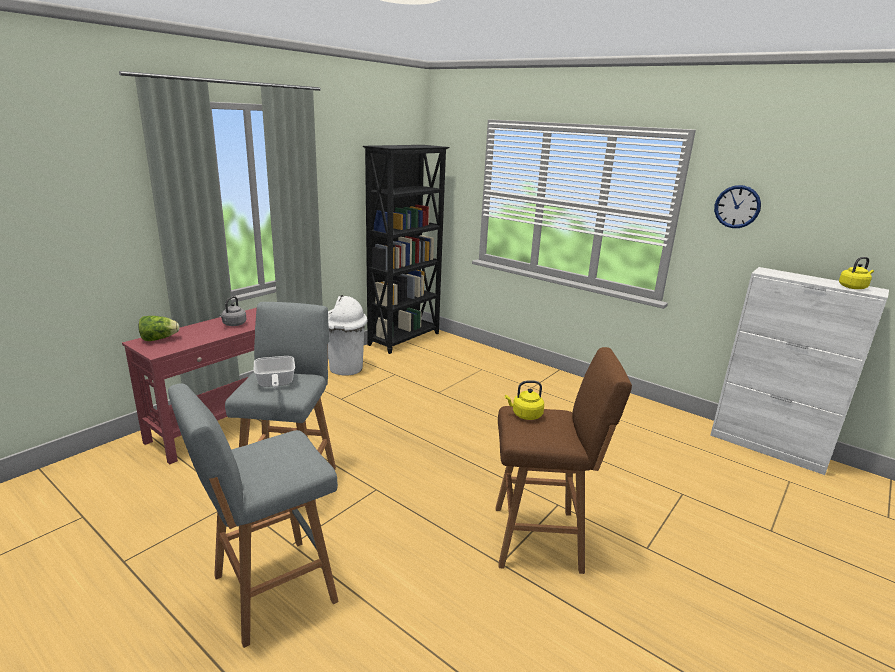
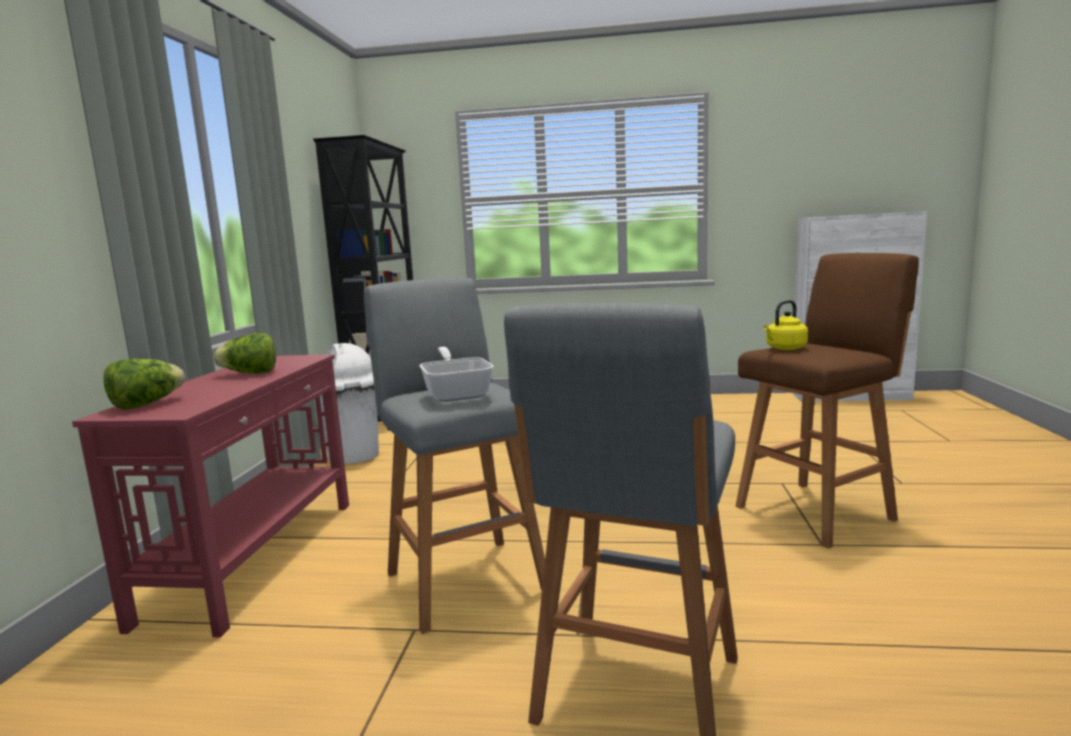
camera: 30 degrees left, 10 degrees down
grey kettle [219,296,247,326] -> lettuce [214,333,276,374]
frying pan [254,356,295,388] -> frying pan turned 150 degrees counterclockwise [420,347,494,402]
wall clock [714,185,761,228] -> none
yellow kettle [839,257,874,289] -> none

